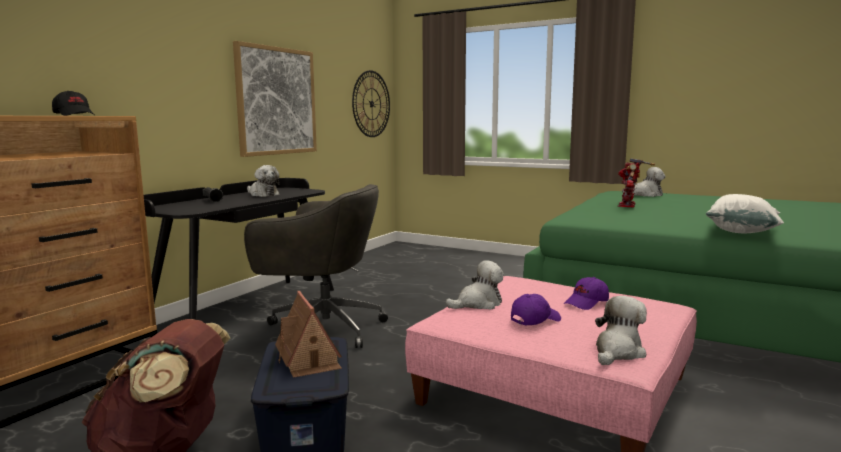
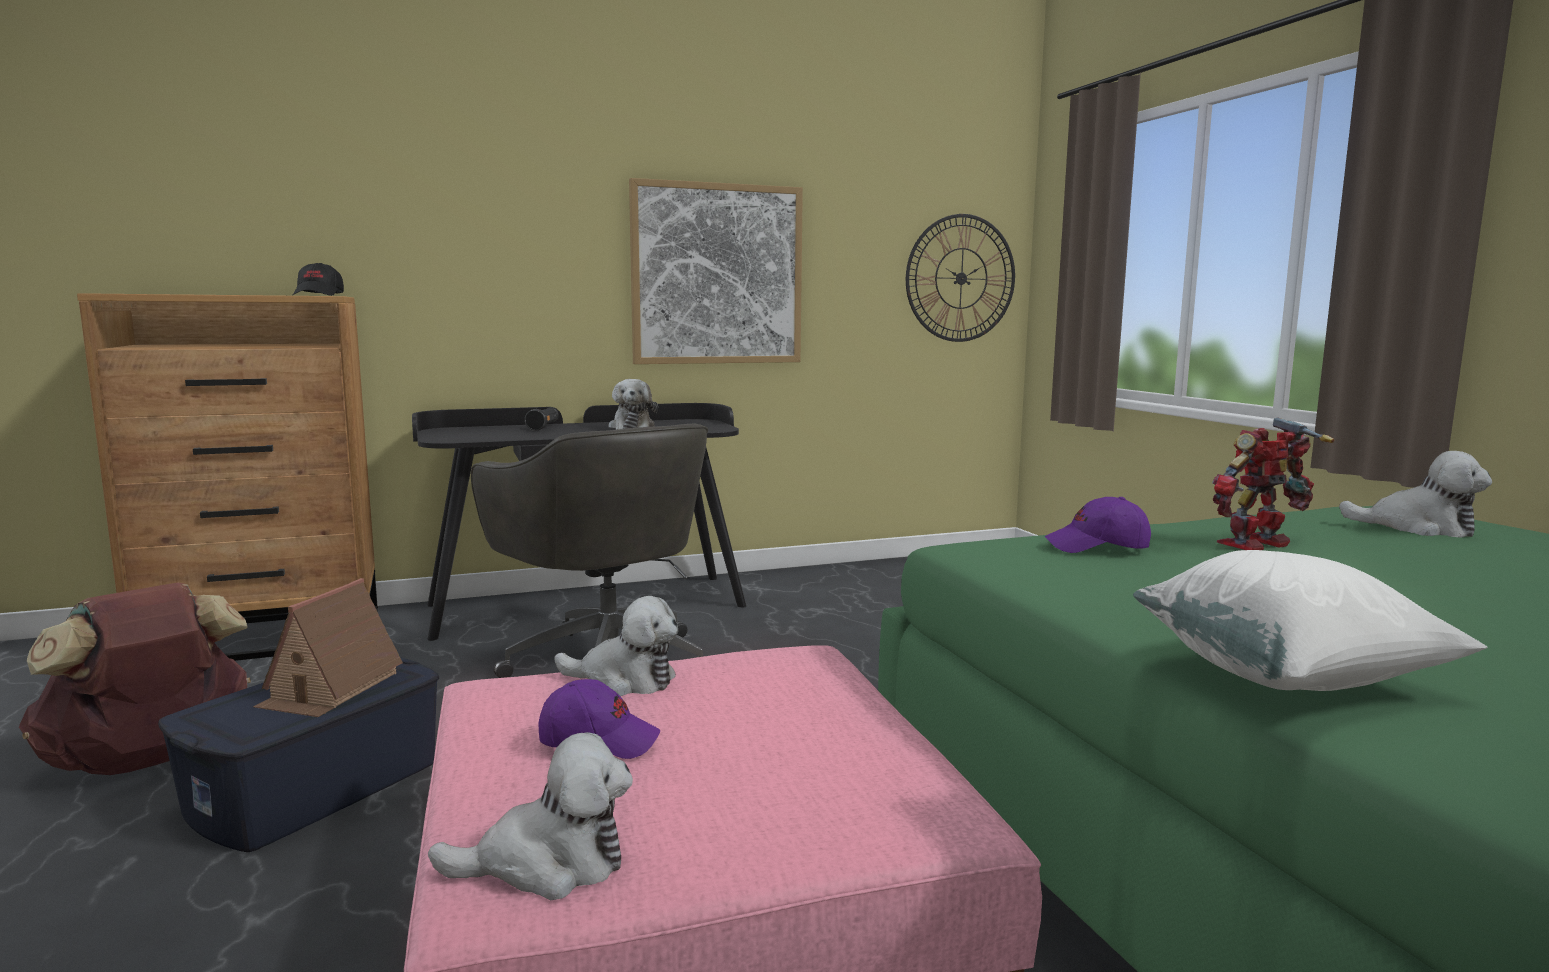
camera: 40 degrees right, 0 degrees up
purple cap [564,277,609,310] -> purple cap moved to [1045,497,1151,553]

